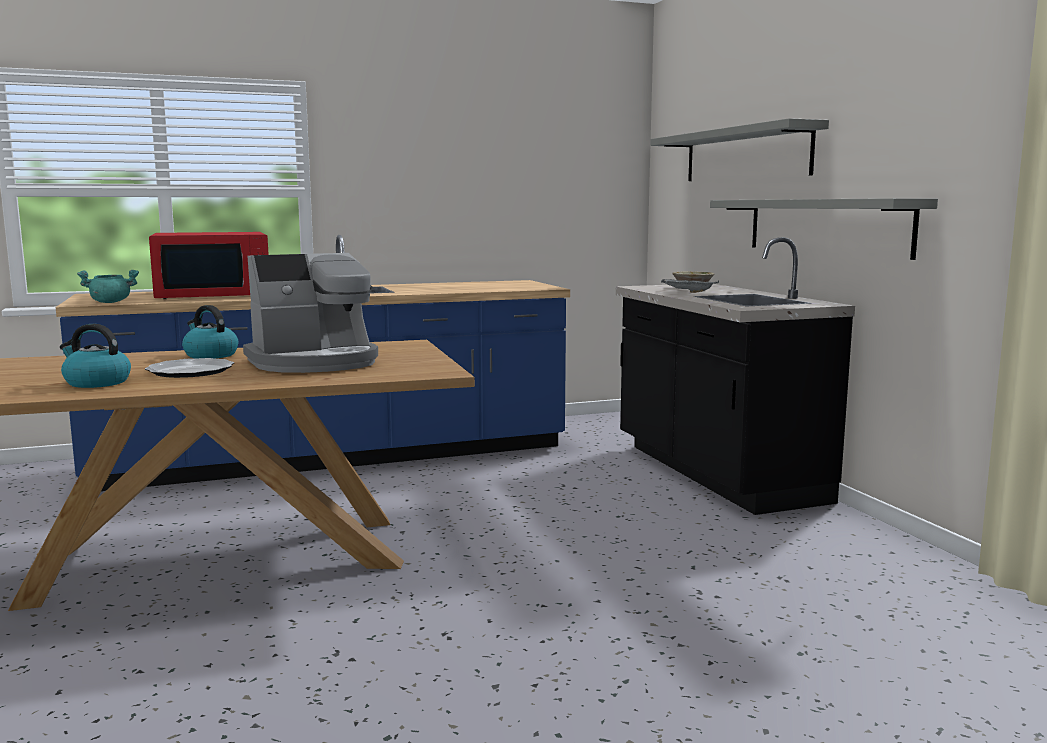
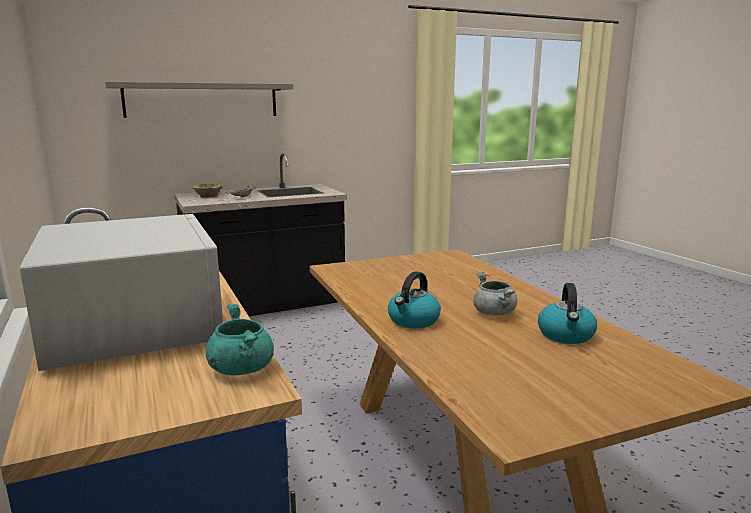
camera: 95 degrees left, 5 degrees up
plate [145,358,234,378] -> grey cooking pot [473,272,517,316]
red microwave [149,232,269,299] -> white microwave [20,214,223,371]
coffee machine [243,253,378,373] -> none
grey shelf [710,198,938,260] -> none

